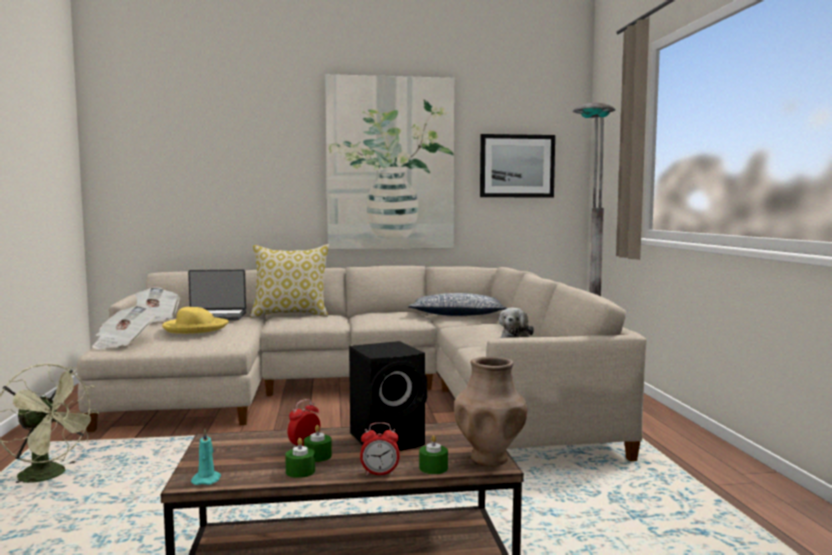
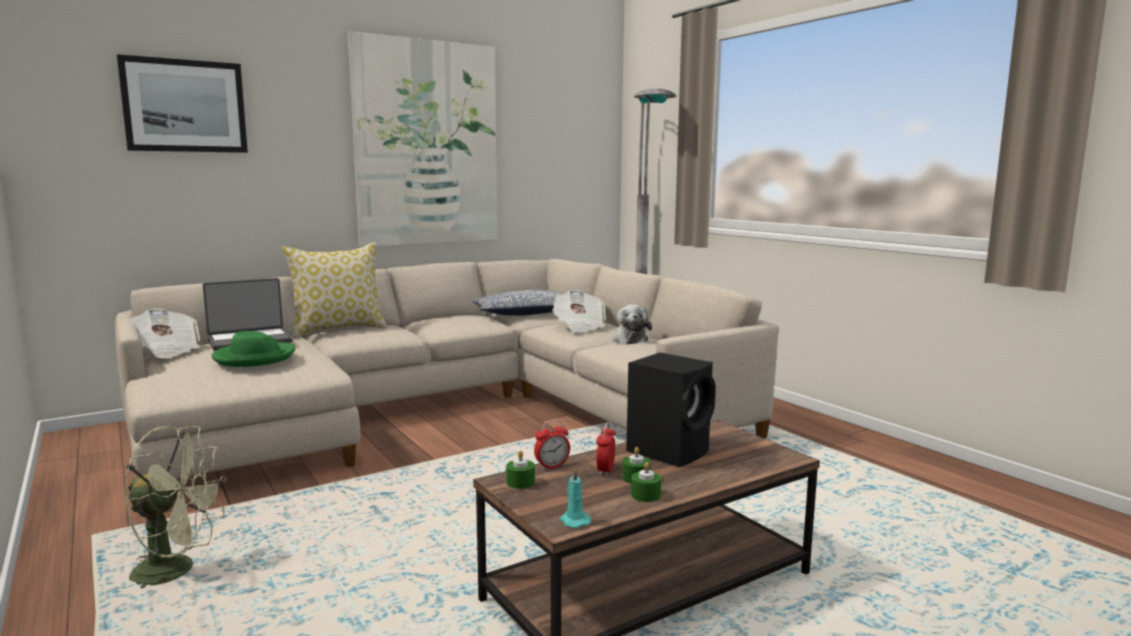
camera: 25 degrees left, 5 degrees up
newspaper [92,306,155,349] -> newspaper moved to [552,290,606,333]
yellow hat [162,307,229,334] -> green hat [212,331,295,367]
alarm clock [360,422,399,475] -> alarm clock moved to [534,420,570,470]
green candle [419,435,448,474] -> green candle moved to [506,450,535,489]
brown vase [454,357,527,467] -> none
picture [480,134,555,197] -> picture moved to [117,54,248,153]

